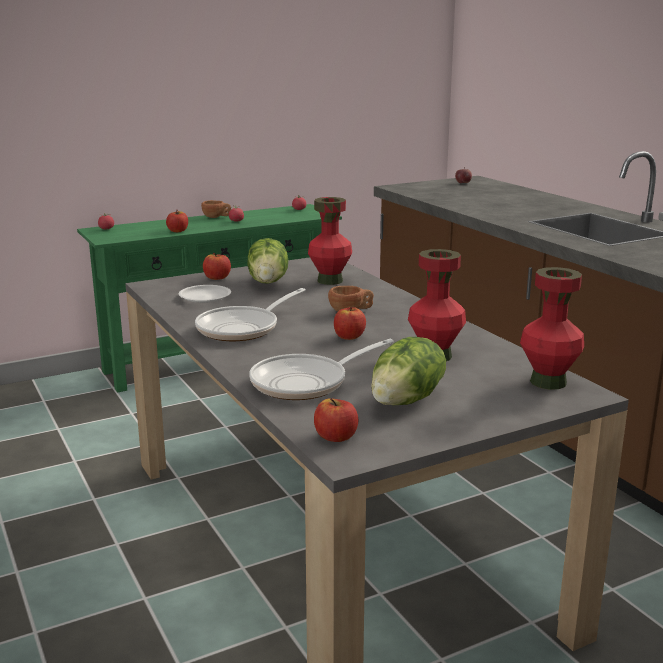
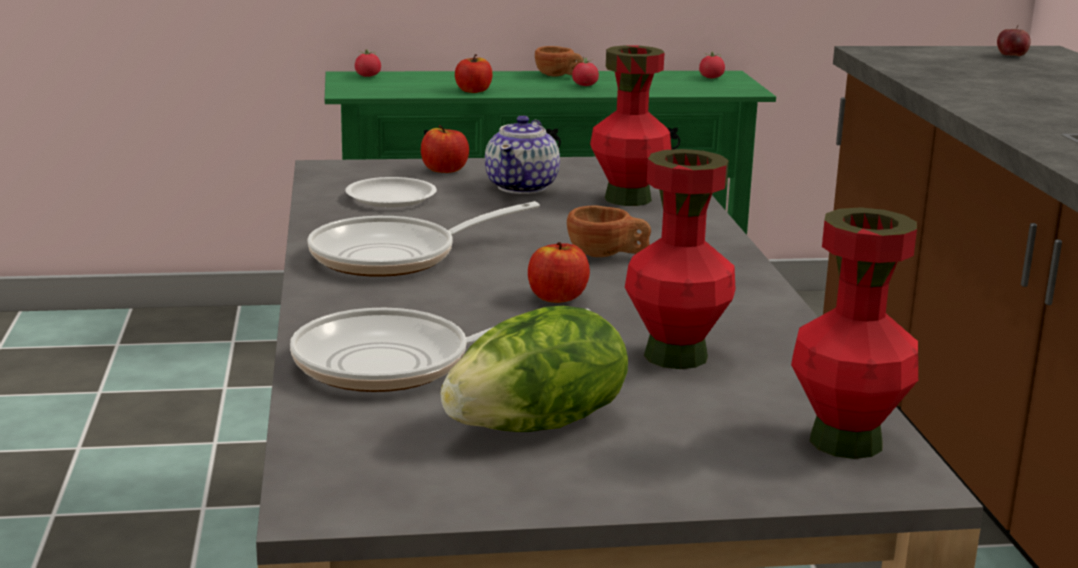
camera: 20 degrees right, 0 degrees up
lettuce [247,238,288,284] -> teapot [485,115,560,194]
apple [314,398,358,442] -> none

